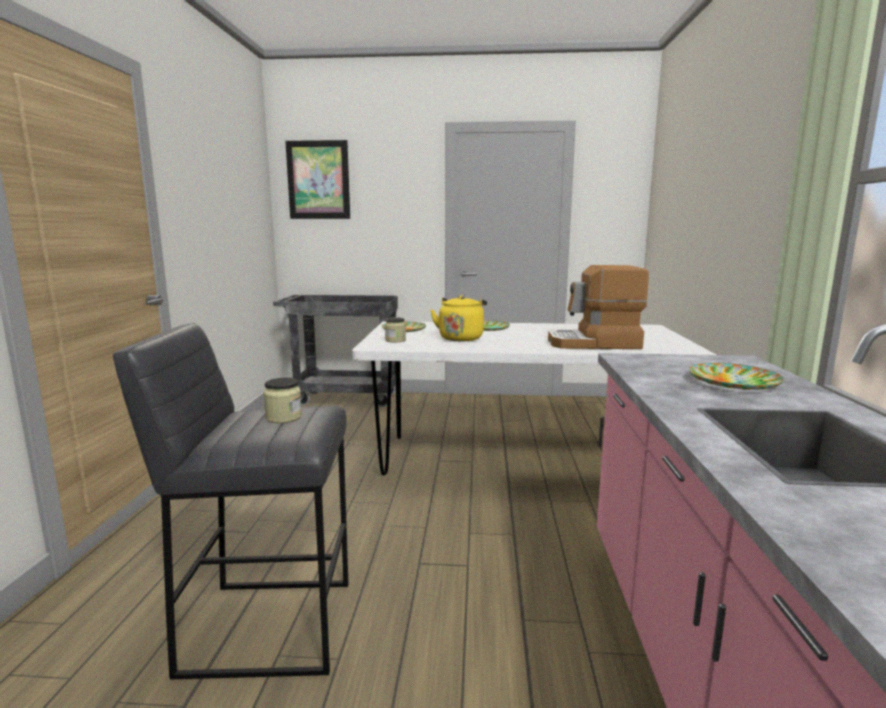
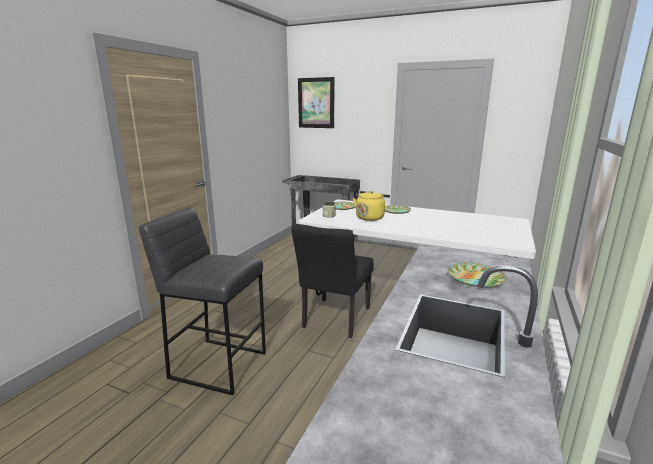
camera: 20 degrees right, 5 degrees up
jar [264,378,302,423] -> none
coffee machine [548,265,649,349] -> none
none -> black chair [292,224,374,338]

